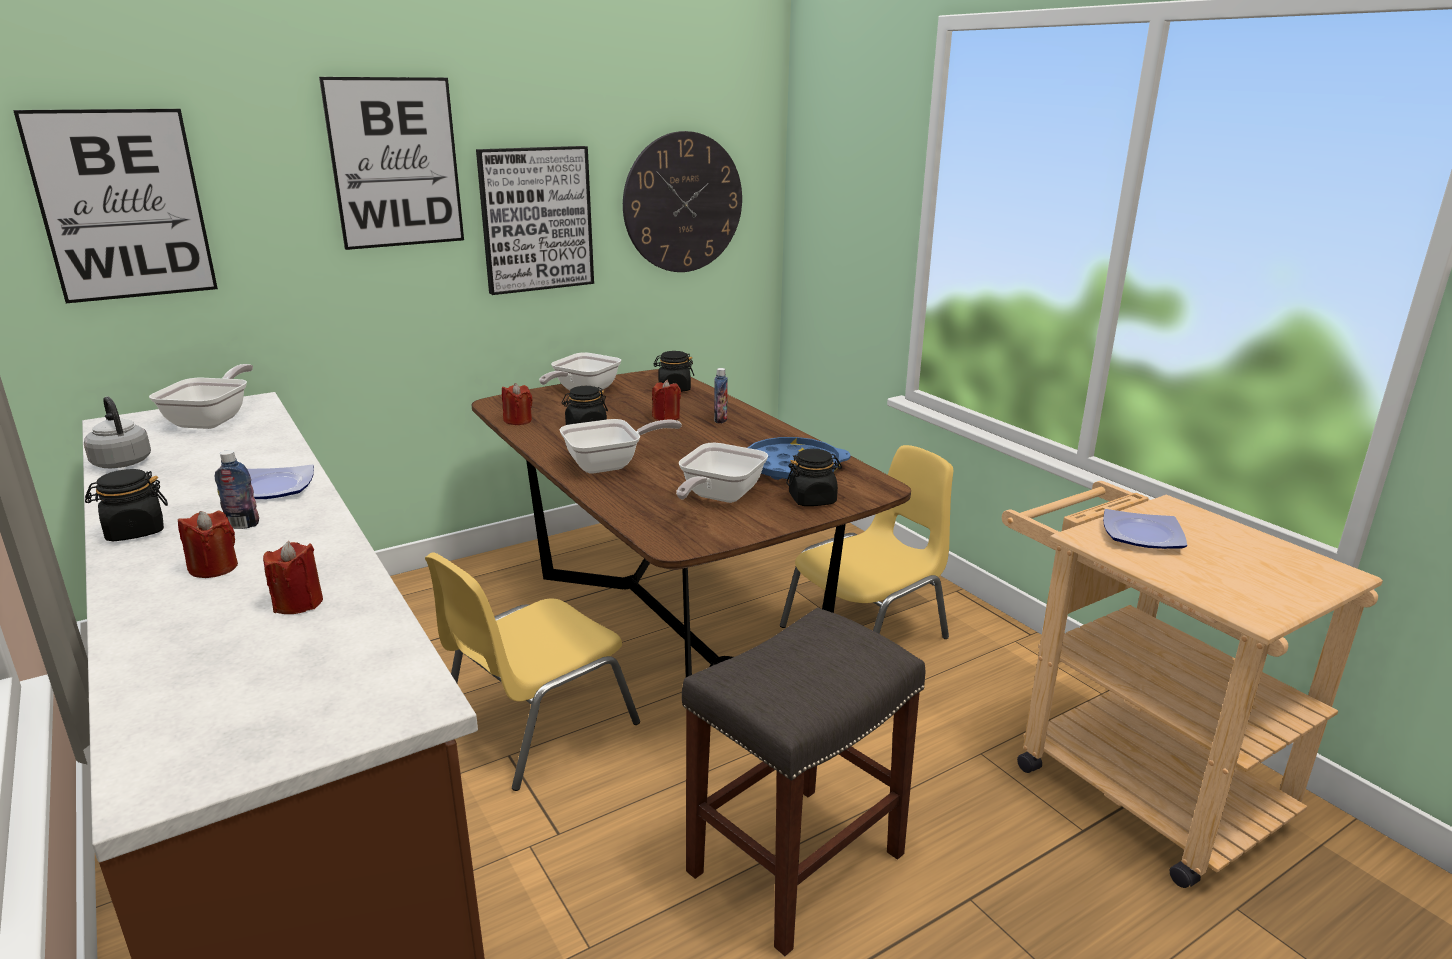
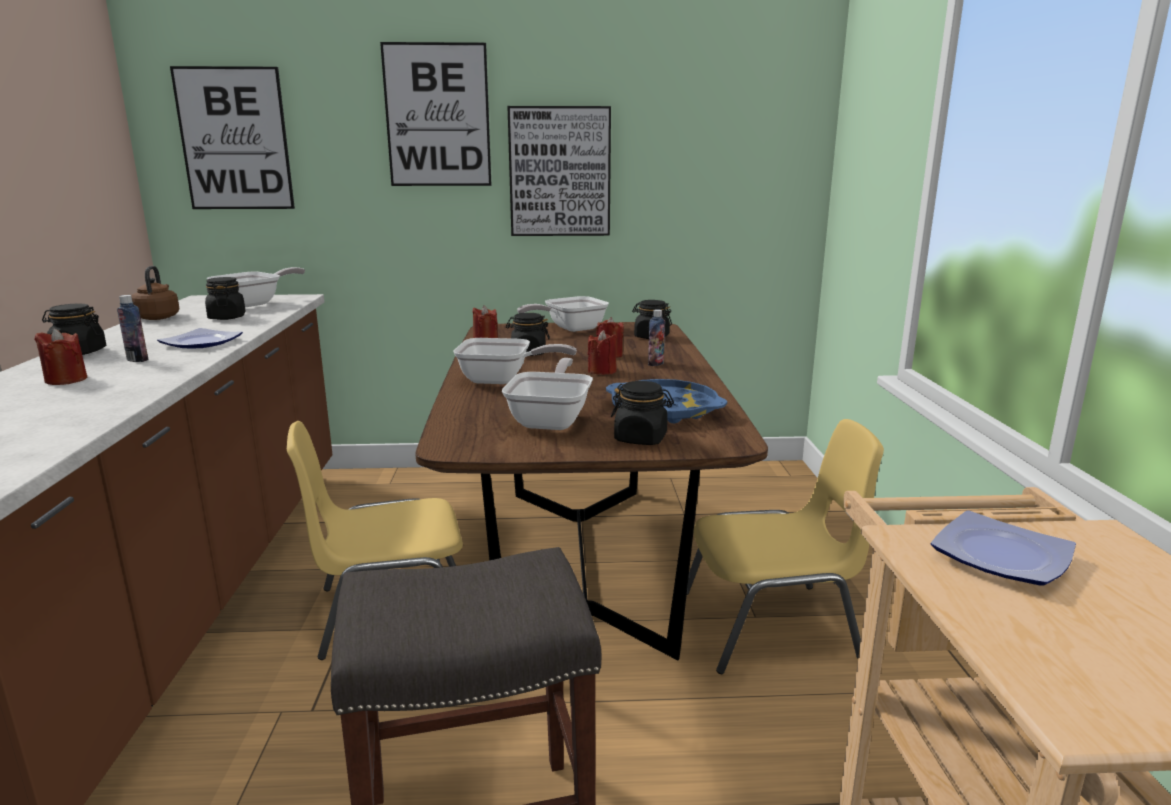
camera: 30 degrees right, 5 degrees down
grey kettle [84,396,151,468] -> brown kettle [131,266,180,320]
red candle [263,541,323,614] -> red candle moved to [587,330,617,375]
wall clock [623,131,742,272] -> none
frying pan [676,443,768,503] -> frying pan turned 135 degrees clockwise [502,358,593,430]
none -> black jar [205,277,245,320]

